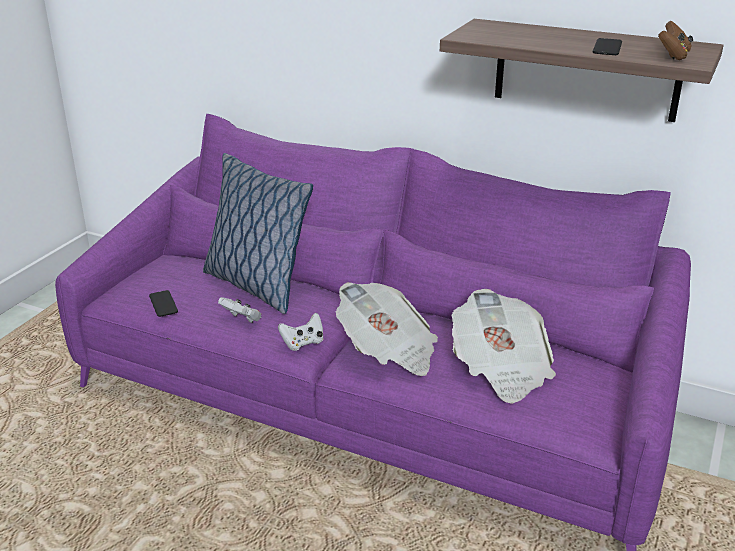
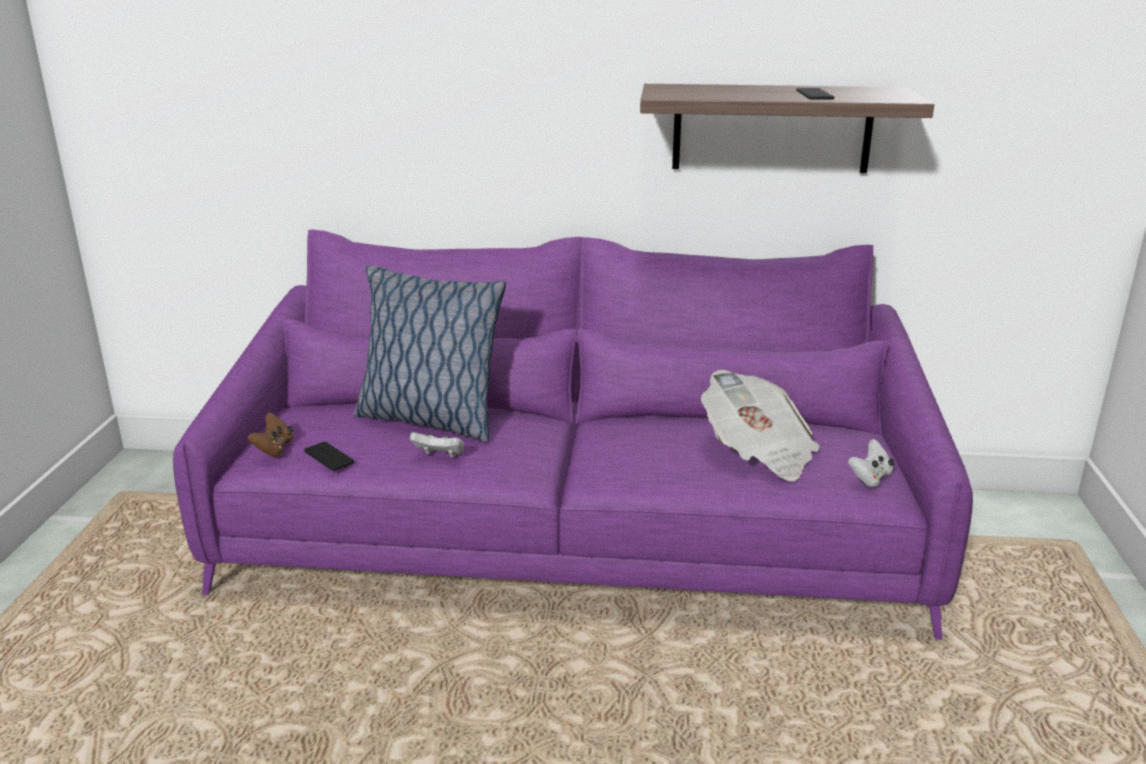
camera: 20 degrees left, 5 degrees down
white game controller [278,313,323,351] -> white game controller moved to [848,439,895,487]
newspaper [336,282,438,376] -> none
brown game controller [658,21,693,60] -> brown game controller moved to [248,413,293,457]

